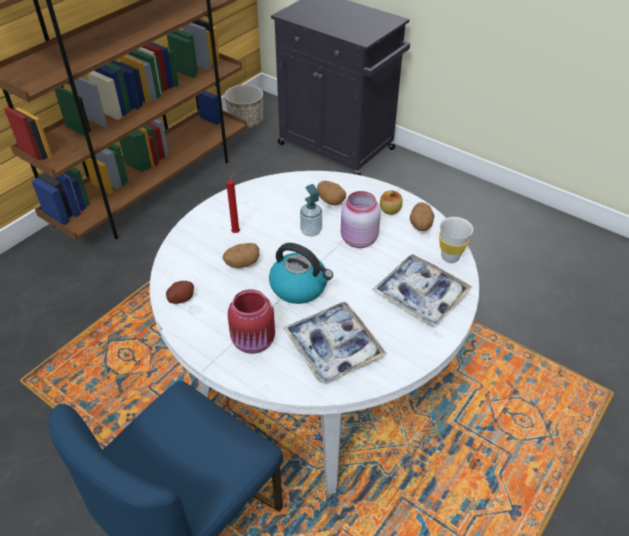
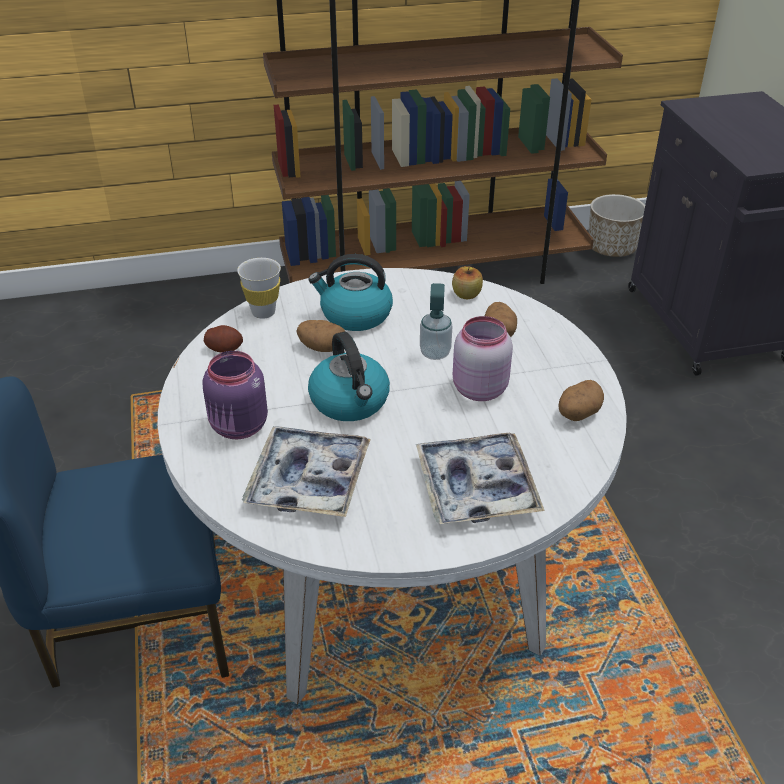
camera: 40 degrees right, 5 degrees down
red candle [226,172,240,233] -> kettle [308,254,393,331]
red jar [228,289,275,354] -> purple jar [202,351,268,439]
apple [380,191,403,215] -> apple moved to [452,266,483,299]
white cup [439,217,473,263] -> white cup moved to [237,258,281,319]

